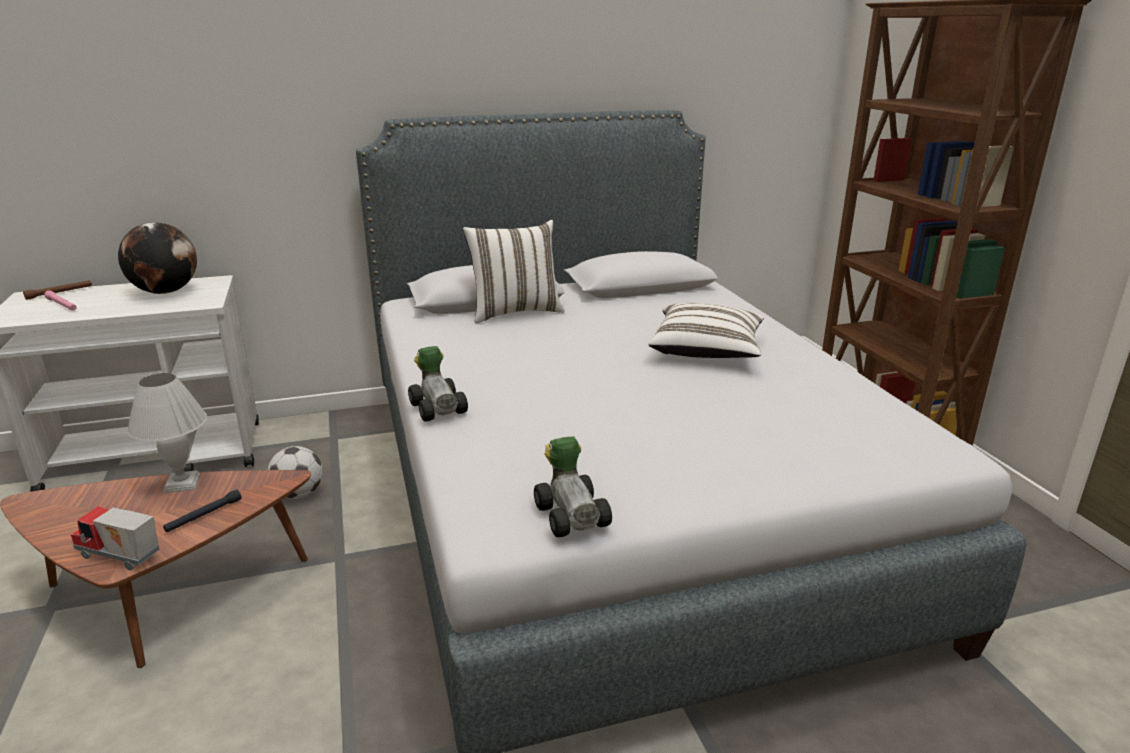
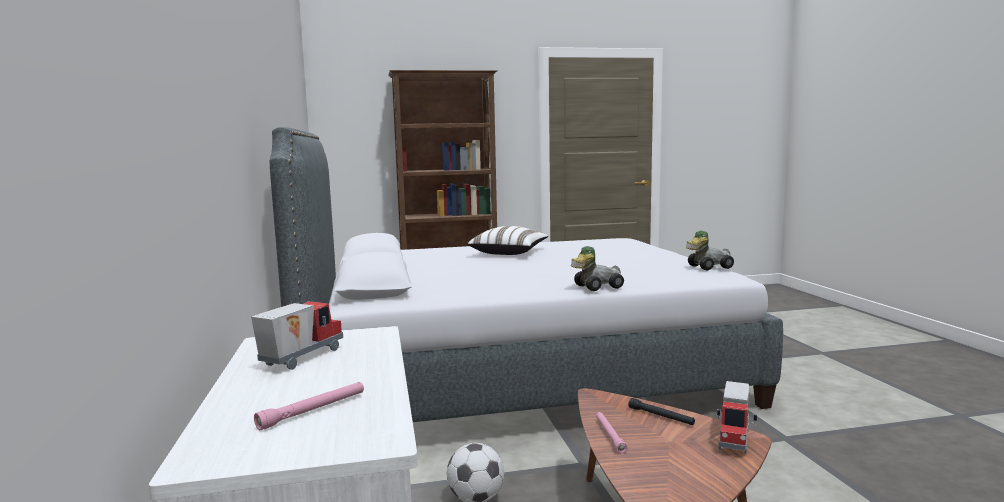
camera: 85 degrees left, 15 degrees down
brown flashlight [23,280,92,300] -> none
globe [118,222,197,294] -> toy truck [251,301,343,370]
white table lamp [127,373,207,493] -> pink flashlight [596,412,628,453]
white pillow [463,220,565,323] -> none

